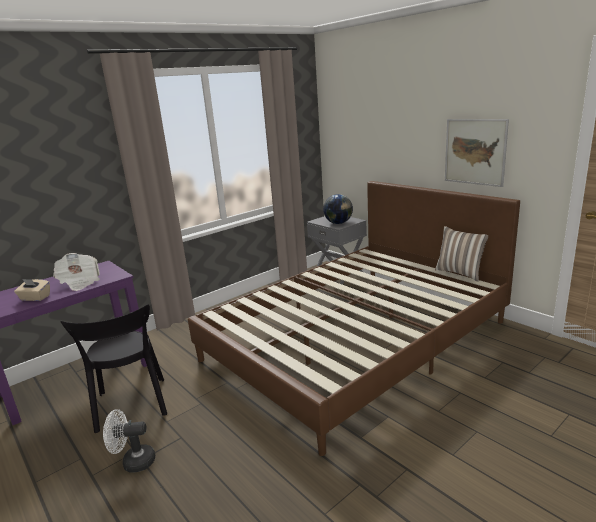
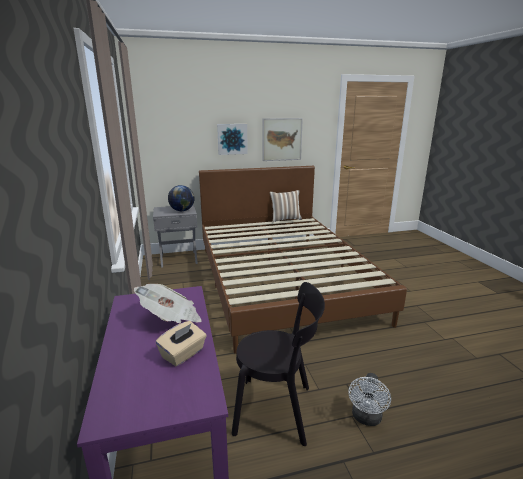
camera: 65 degrees left, 0 degrees up
none -> picture [217,124,248,155]

